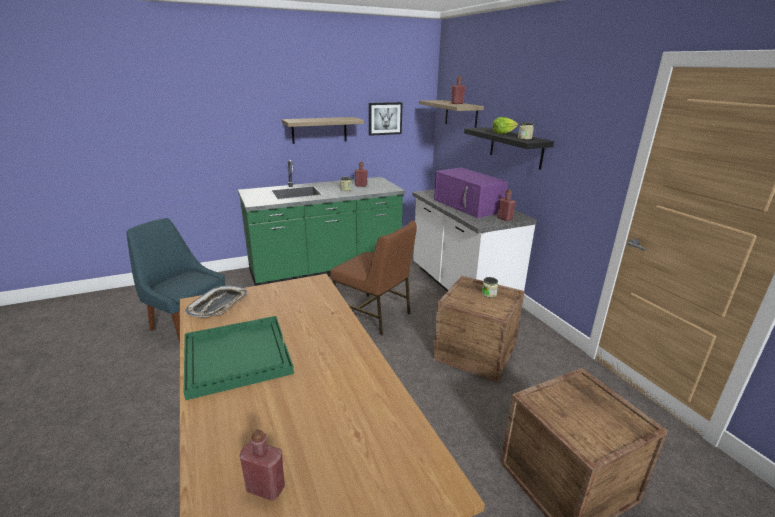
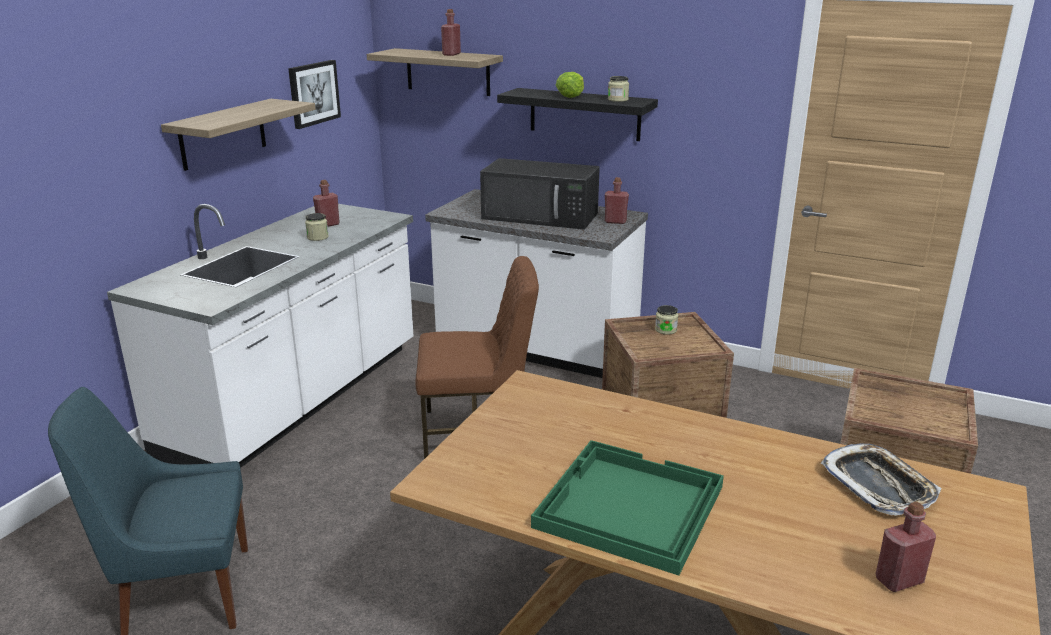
camera: 40 degrees left, 0 degrees up
tray [185,286,247,317] -> tray moved to [820,444,941,516]
green counter [238,160,405,286] -> white counter [107,204,414,468]
purple microwave [434,168,508,218] -> black microwave [480,158,600,230]

